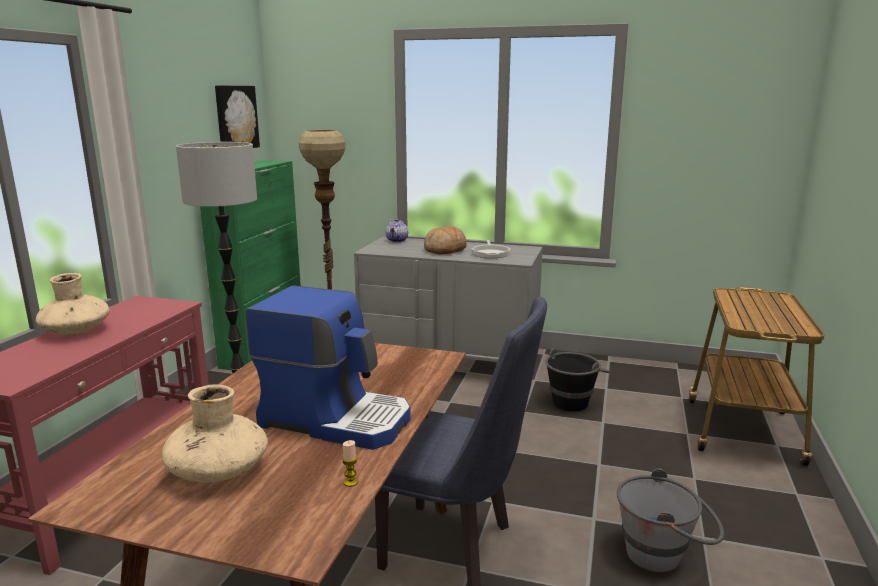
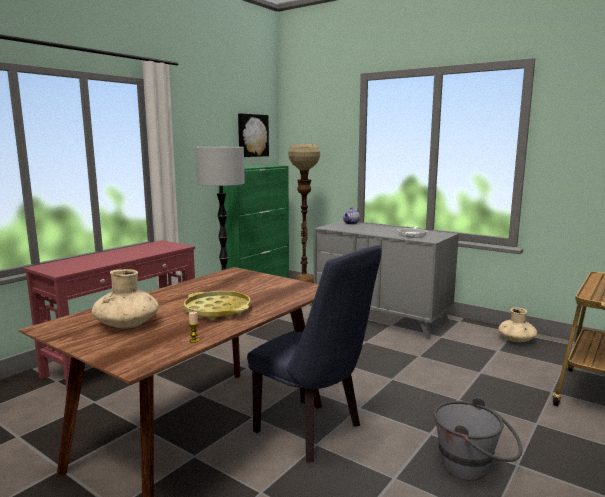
camera: 20 degrees right, 5 degrees down
beige vase [36,273,110,336] -> beige vase moved to [498,308,537,342]
coffee machine [246,286,411,450] -> yellow tray [184,291,251,320]
bread [424,226,467,255] -> none
black bucket [545,349,610,411] -> none

